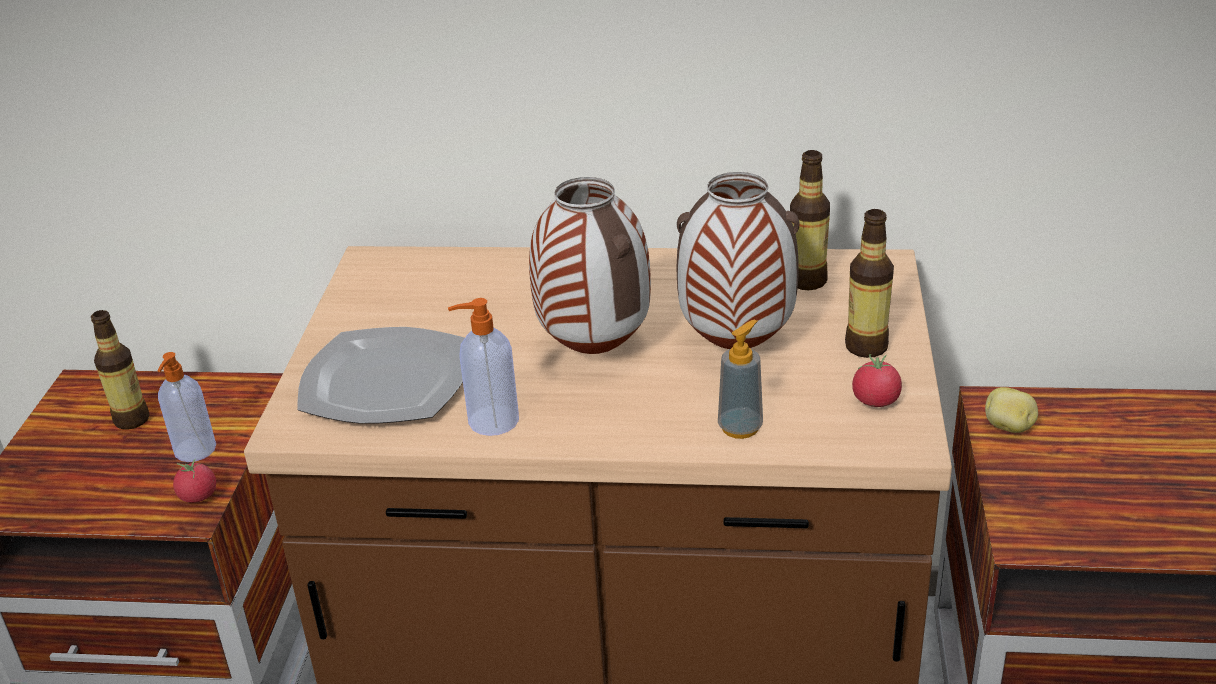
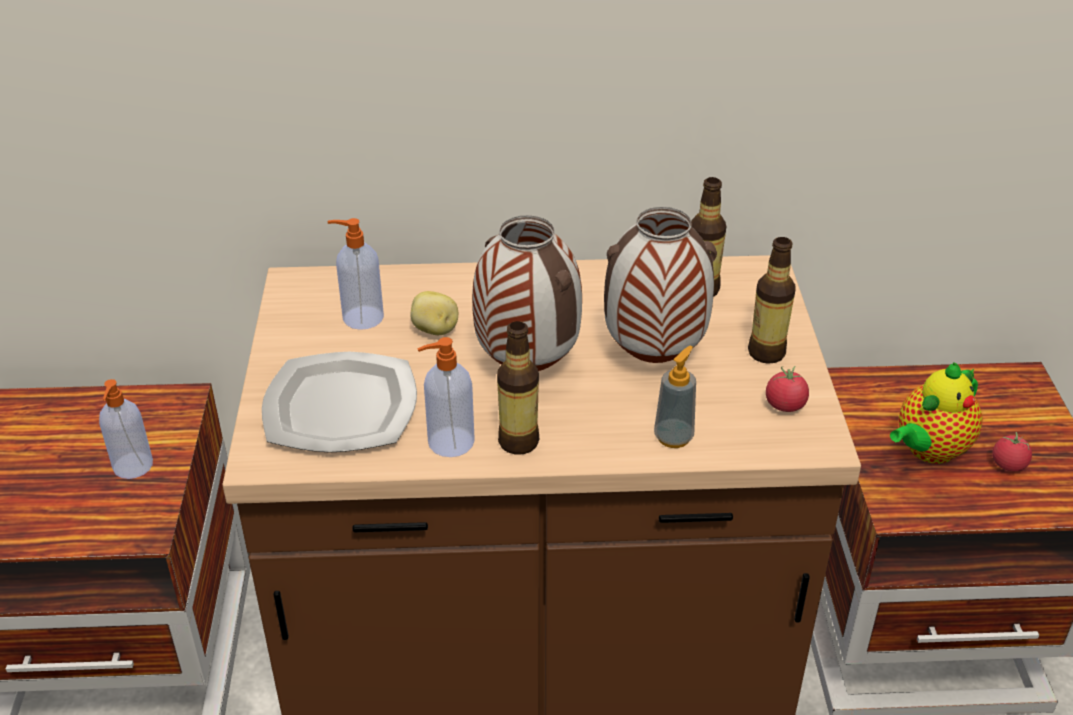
camera: 10 degrees left, 5 degrees up
bottle [91,310,149,429] -> bottle moved to [497,321,539,455]
tomato [173,459,216,503] -> tomato moved to [992,432,1032,471]
potato [985,387,1038,433] -> potato moved to [411,291,458,335]
none -> soap dispenser [327,218,384,330]
none -> teapot [890,362,983,464]

